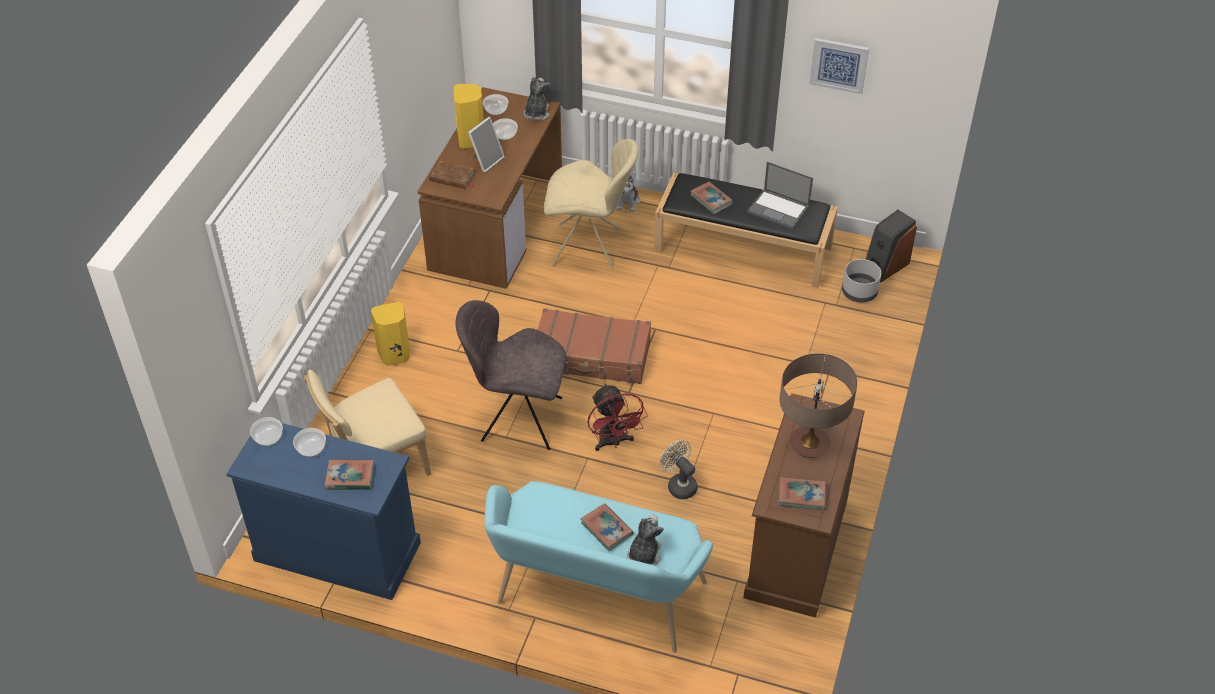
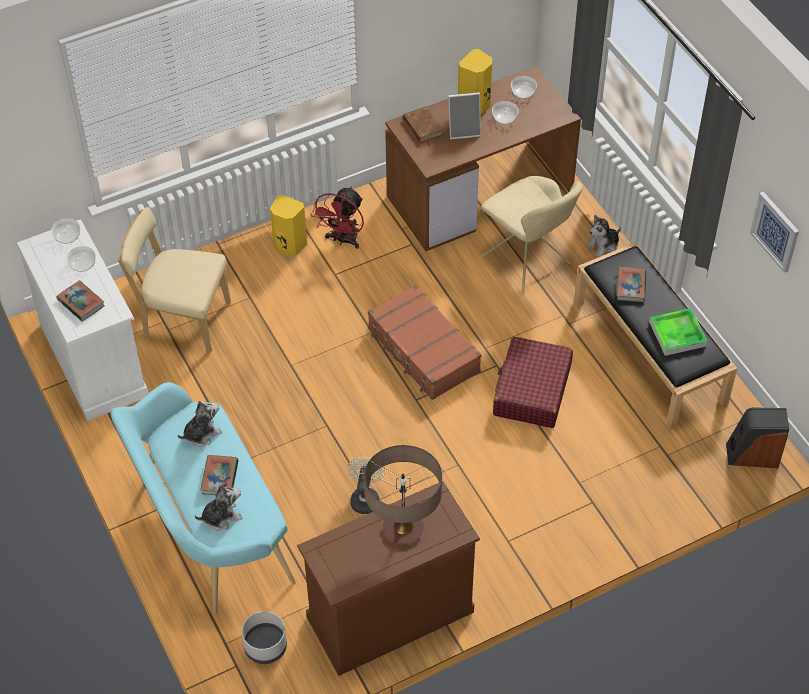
camera: 45 degrees right, 5 degrees up
blue dresser [227,423,421,600] -> white dresser [17,220,149,421]
grey chair [455,300,566,450] -> none
plush toy [523,77,550,121] -> plush toy moved to [178,400,222,447]
red fan [587,384,648,451] -> red fan moved to [311,186,364,249]
laptop [747,162,813,229] -> tray [649,308,708,356]
book [778,477,825,510] -> none
grey planter [842,259,881,303] -> grey planter moved to [242,611,287,664]
none -> red suitcase [493,337,573,428]

